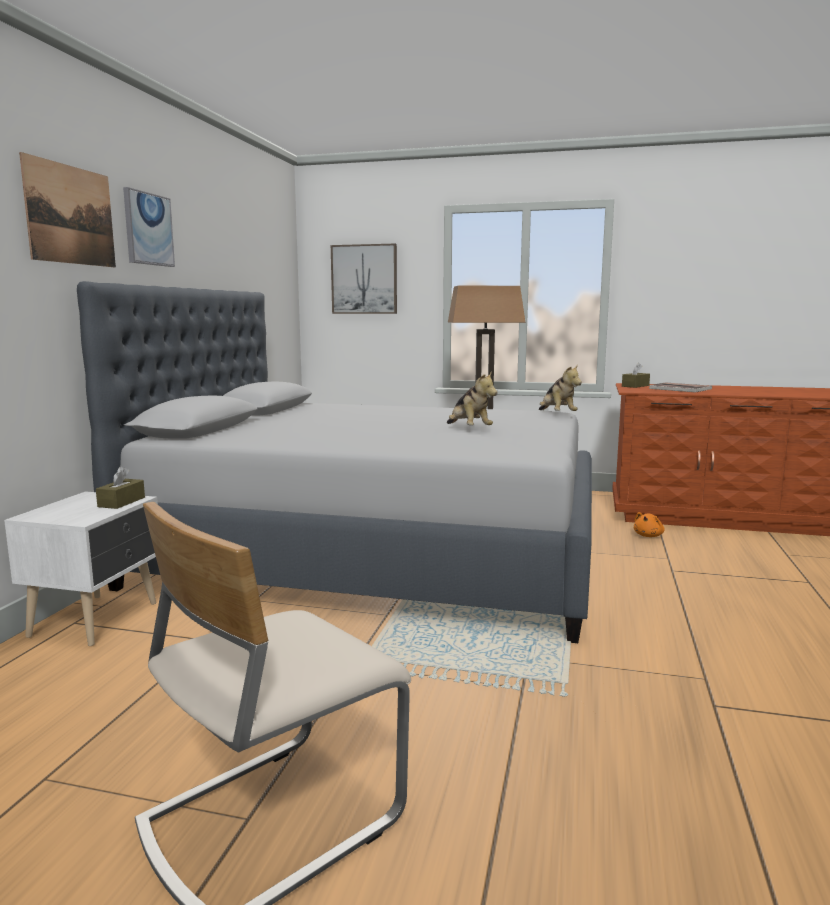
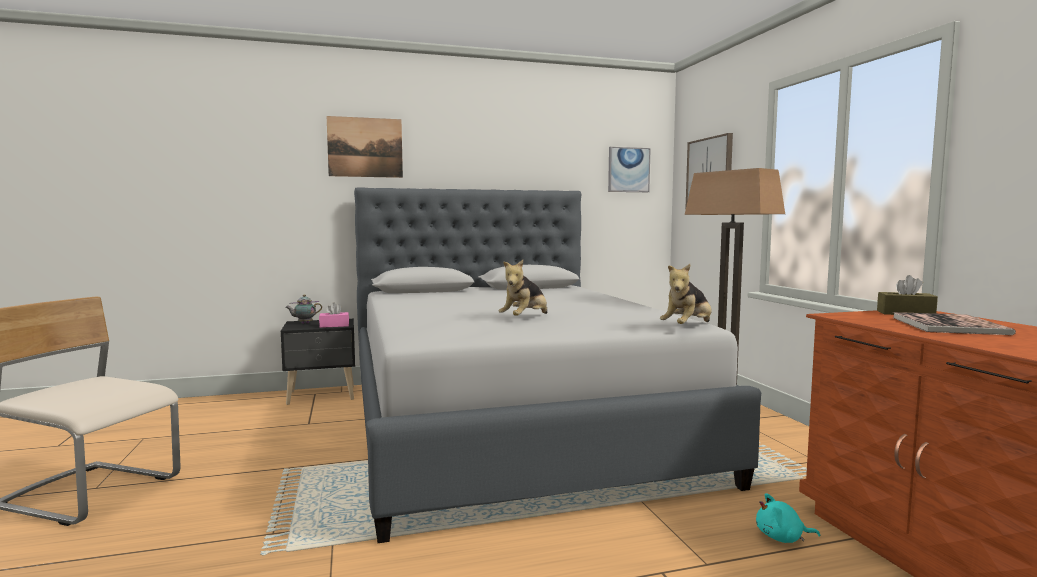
camera: 60 degrees right, 5 degrees down
white nightstand [4,491,158,646] -> black nightstand [281,319,355,405]
brown tissue box [96,466,145,509] -> pink tissue box [319,302,349,328]
picture [123,187,175,267] -> picture moved to [608,147,651,192]
orange plush toy [634,512,665,537] -> turquoise plush toy [756,493,820,543]
none -> teapot [285,294,322,324]

